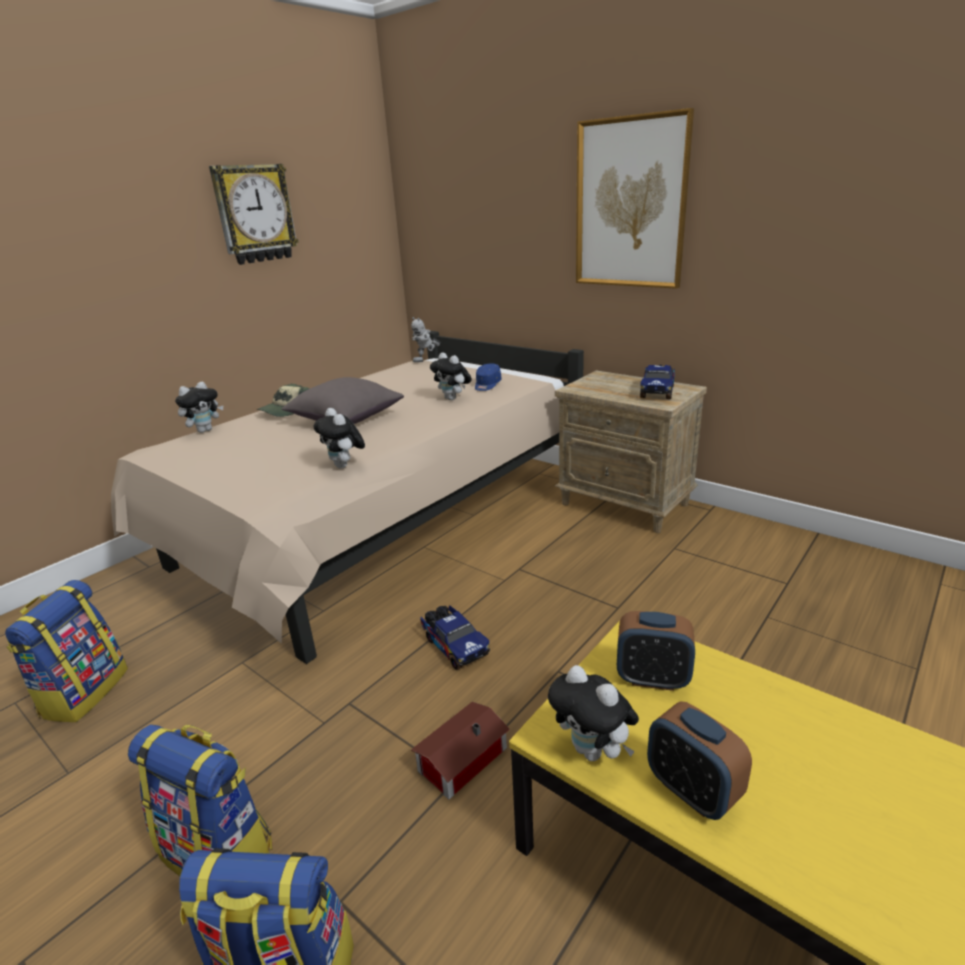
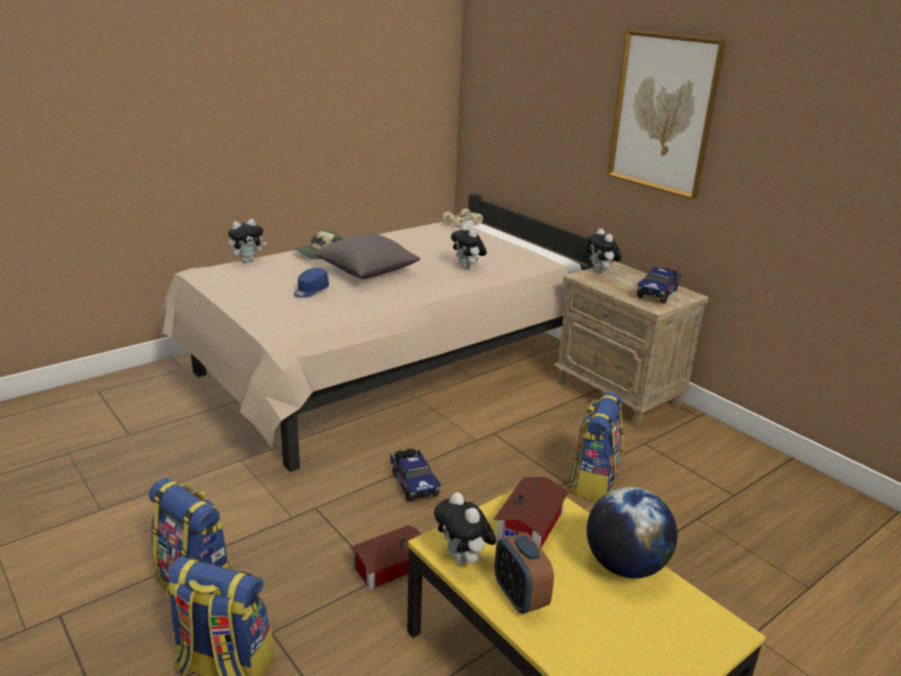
camera: 10 degrees right, 0 degrees up
backpack [5,580,128,722] -> backpack moved to [568,392,624,502]
wall clock [209,164,299,265] -> none
plush toy [314,408,365,469] -> plush toy moved to [586,228,622,273]
toy robot [411,317,441,362] -> beige toy car [442,208,483,228]
blue cap [475,363,502,391] -> blue cap moved to [294,268,329,298]
alarm clock [617,611,695,691] -> toy house [494,477,569,548]
none -> globe [587,487,678,578]

